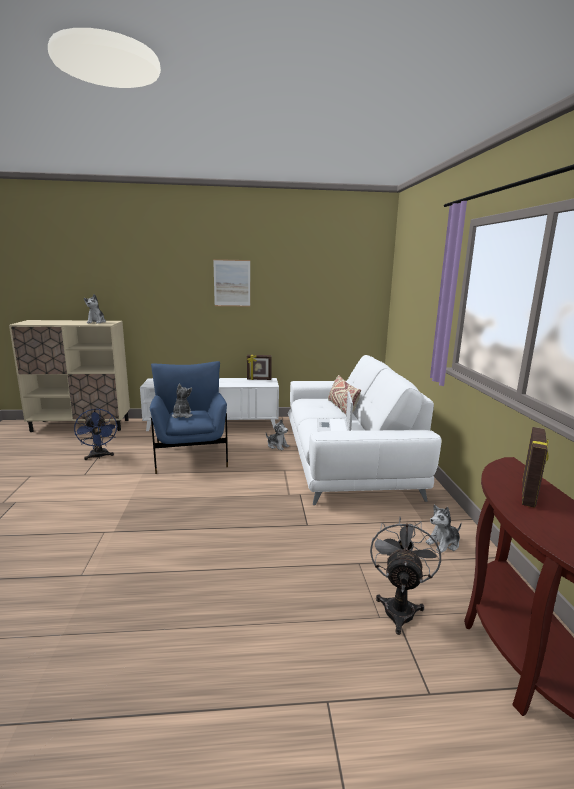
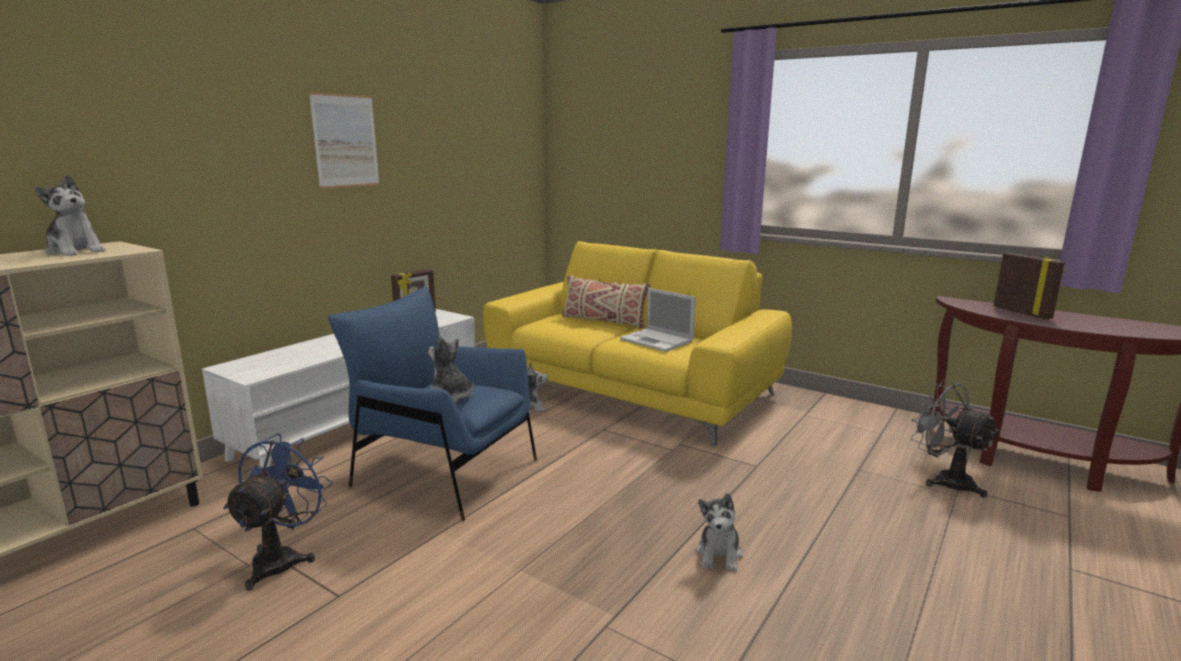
camera: 50 degrees left, 0 degrees up
blue fan [74,408,118,460] -> blue fan turned 90 degrees counterclockwise [223,433,333,590]
white sofa [288,355,441,505] -> yellow sofa [483,241,792,446]
plush toy [426,505,462,553] -> plush toy moved to [696,493,743,572]

